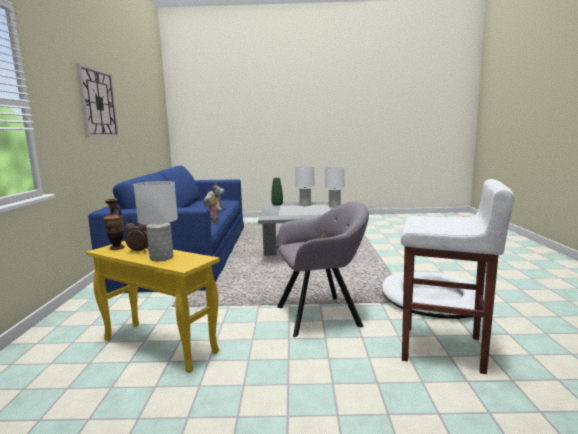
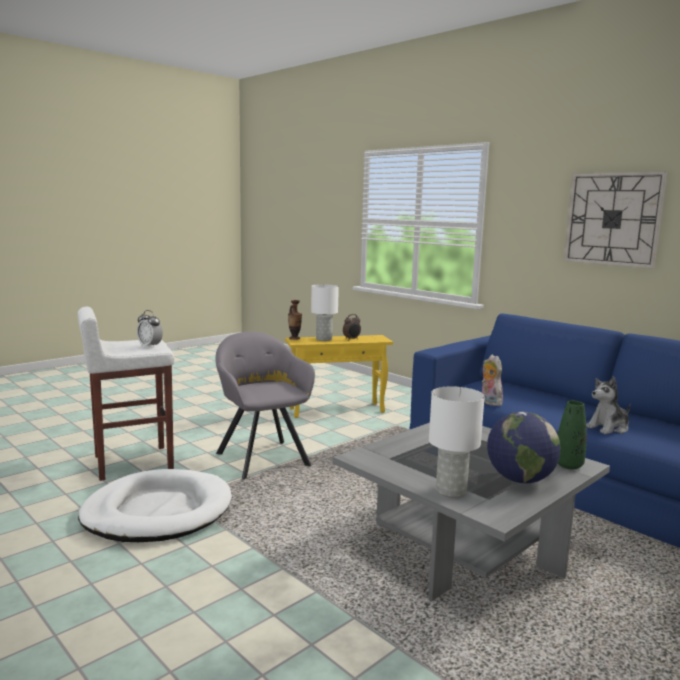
camera: 135 degrees right, 0 degrees up
vase [103,199,125,250] -> vase moved to [288,300,302,340]
grey armchair [277,201,369,337] -> grey armchair turned 120 degrees clockwise [215,332,315,480]
white table lamp [295,167,314,206] -> globe [487,412,561,483]
none -> alarm clock [137,310,163,348]

